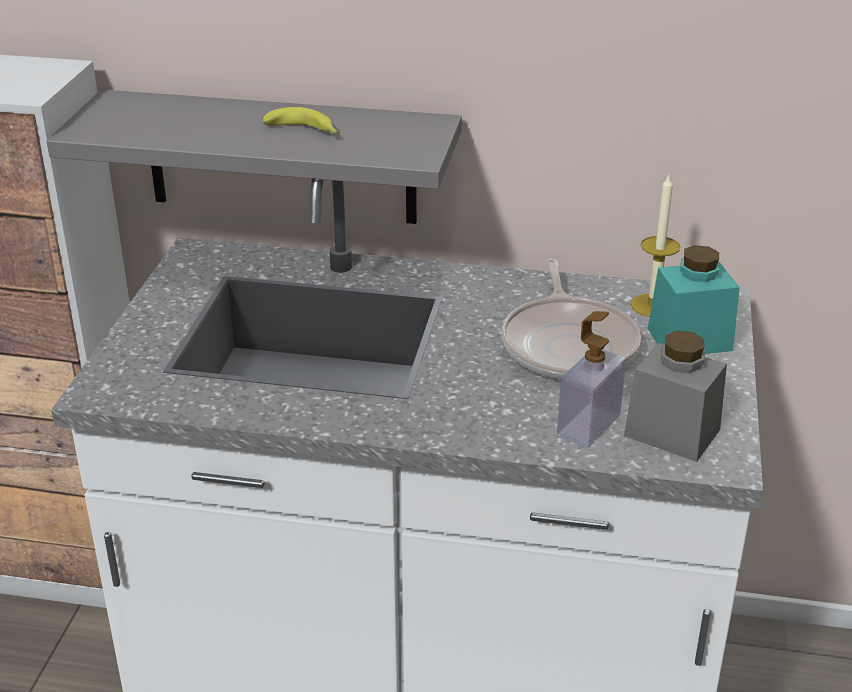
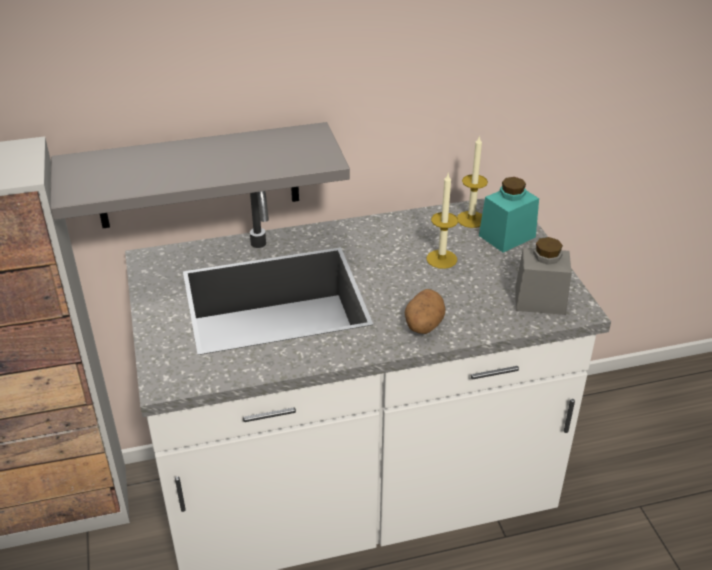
camera: 25 degrees left, 5 degrees up
banana [263,107,338,134] -> none
frying pan [502,259,641,379] -> candle [427,172,458,269]
soap dispenser [557,311,626,448] -> none
none -> potato [405,289,445,334]

